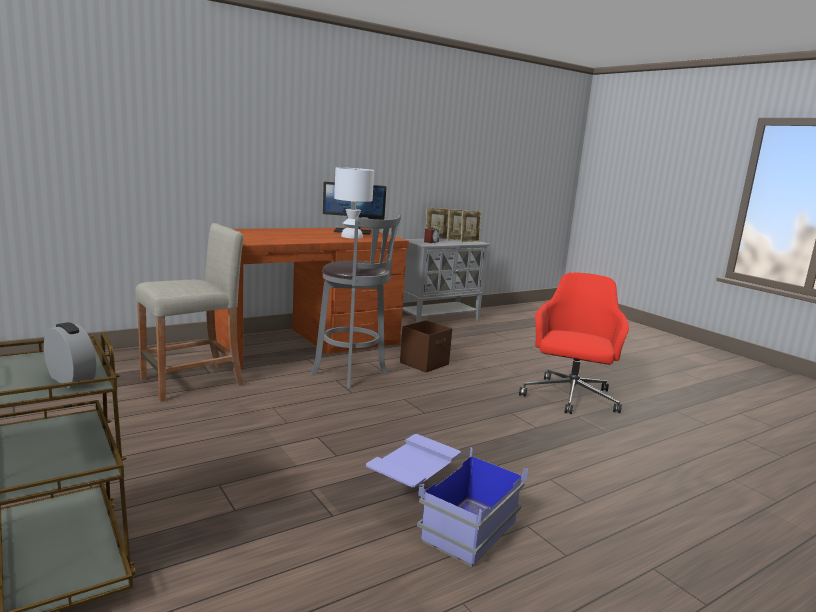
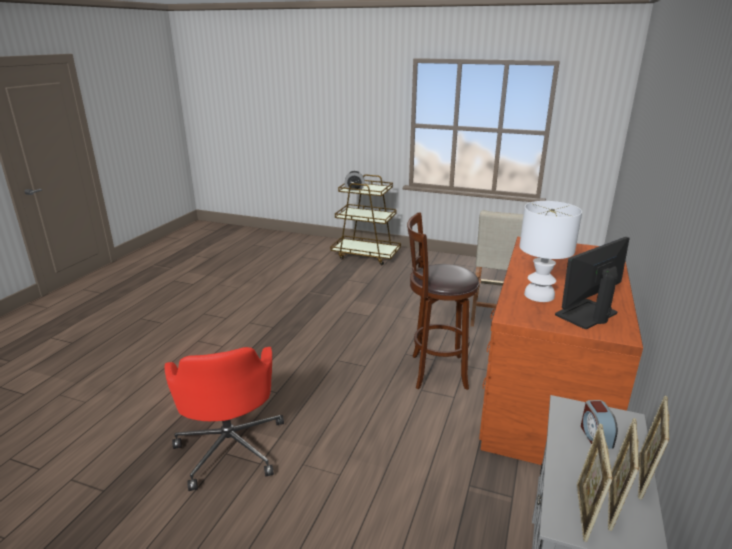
camera: 145 degrees right, 10 degrees up
grey stool [311,214,401,389] -> brown stool [407,212,479,390]
blue storage box [366,434,528,567] -> none
brown storage box [400,320,452,372] -> none

